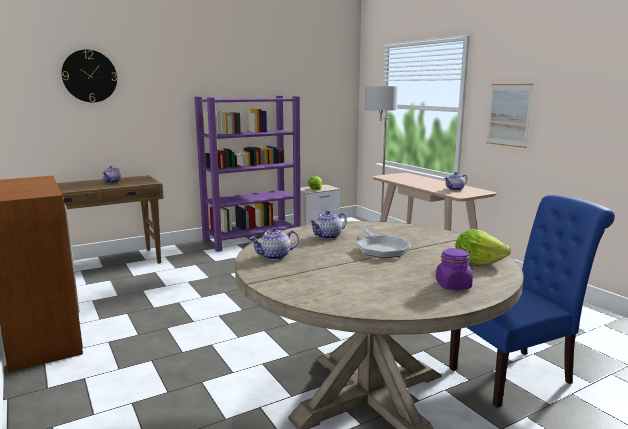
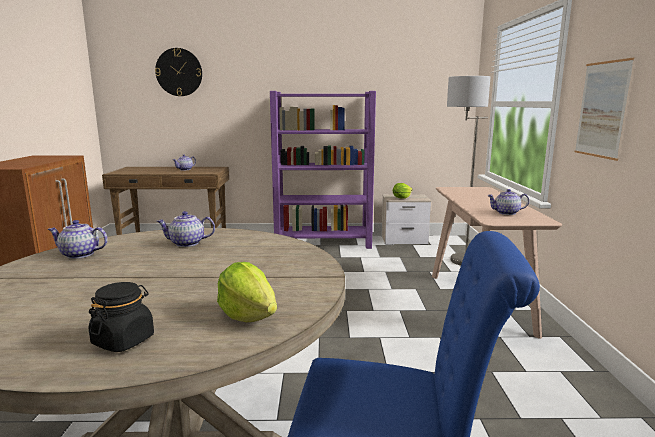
camera: 30 degrees right, 0 degrees up
frying pan [357,228,411,258] -> none
purple jar [436,248,473,290] -> black jar [88,282,154,352]

